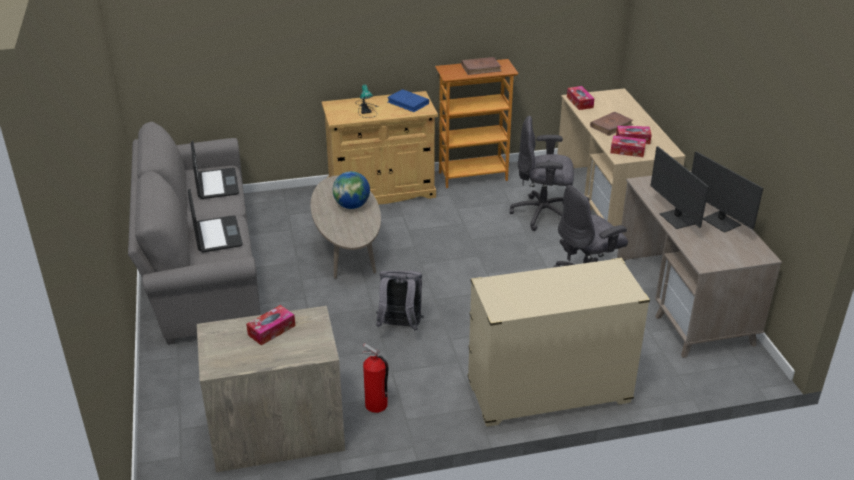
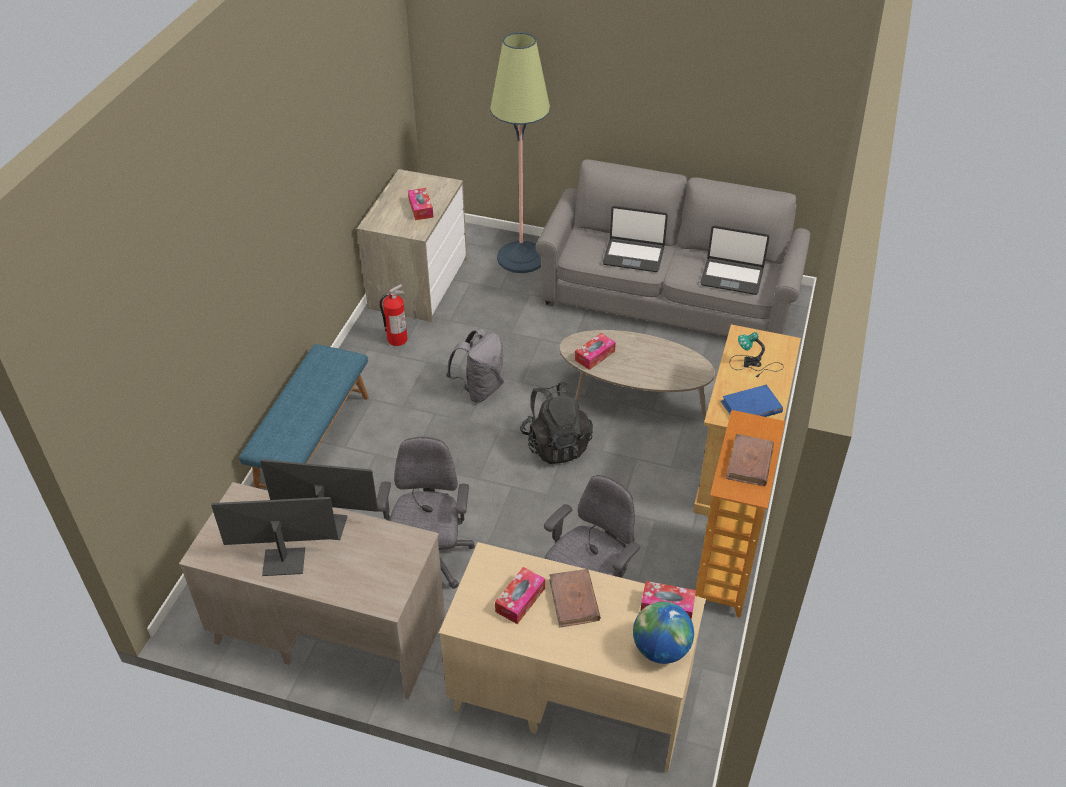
camera: 120 degrees right, 10 degrees up
globe [333,171,370,209] -> globe moved to [633,601,694,664]
beige dresser [468,258,650,427] -> blue bench [239,344,369,489]
tissue box [610,135,646,157] -> tissue box moved to [575,333,616,370]
none -> floor lamp [490,32,550,273]
none -> black backpack [520,383,593,464]

